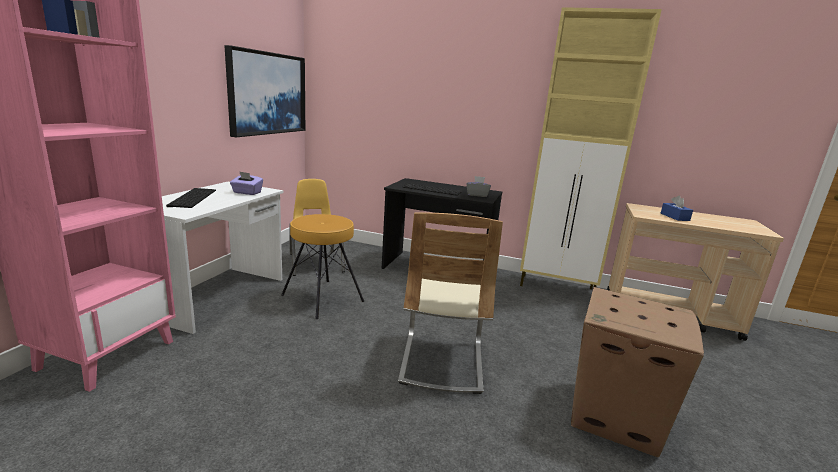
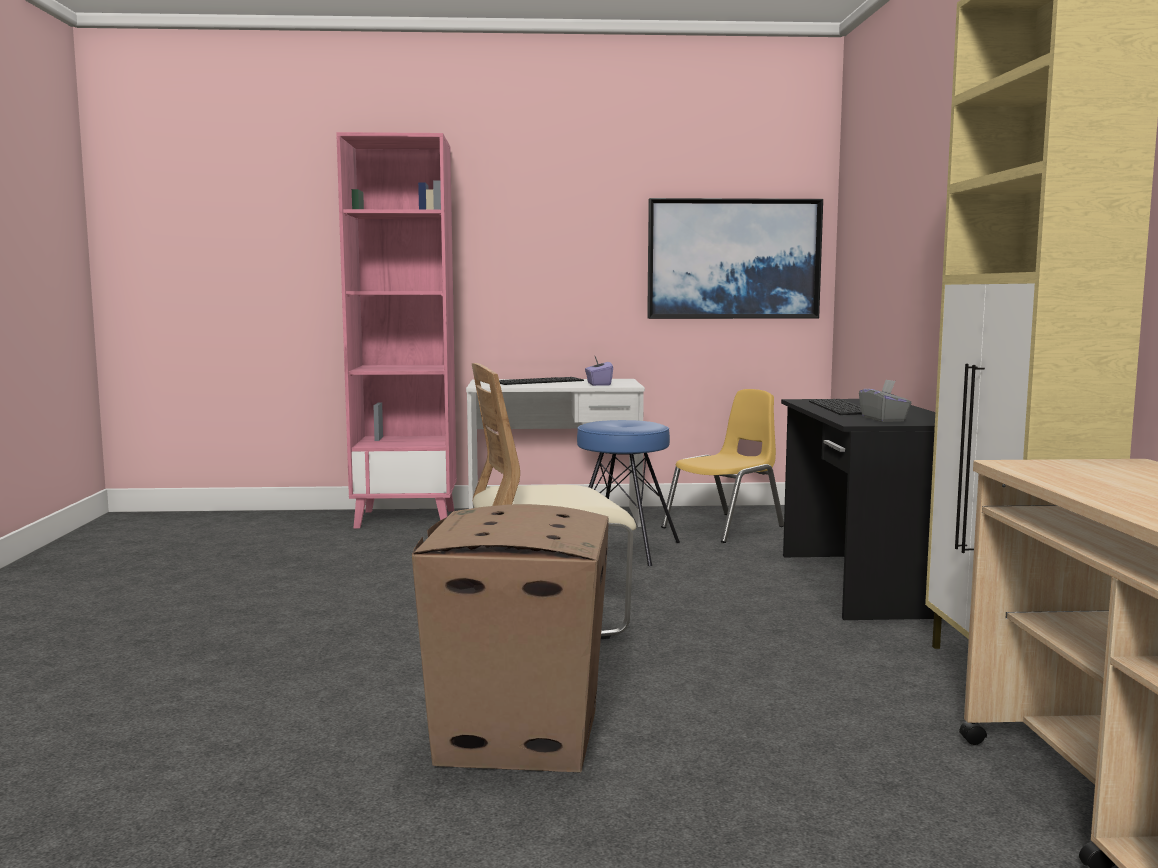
camera: 70 degrees right, 10 degrees down
brown stool [281,214,364,319] -> blue stool [577,420,680,566]
blue tissue box [661,195,693,221] -> none

